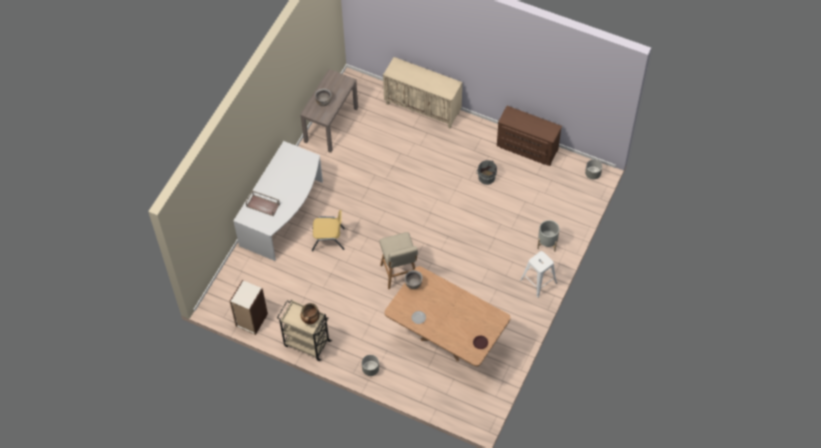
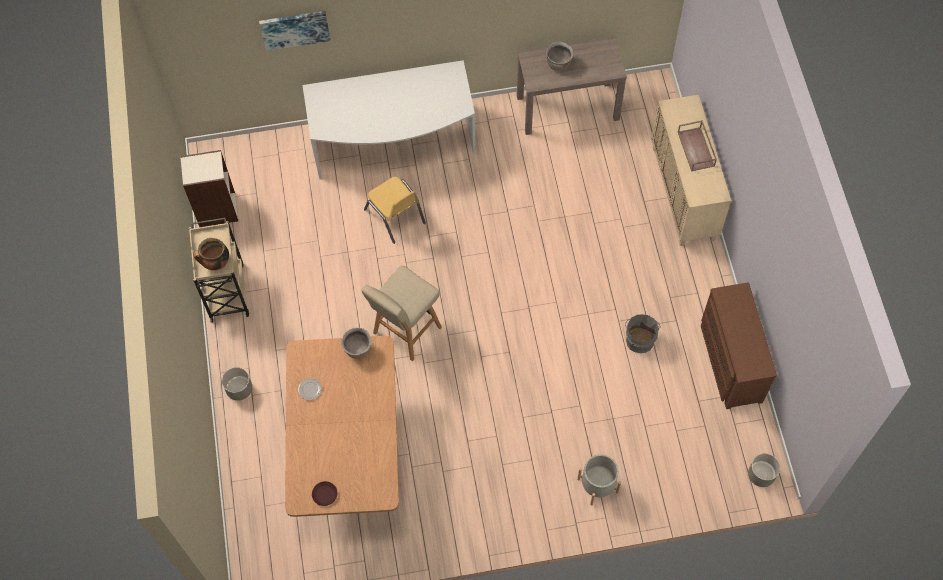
camera: 55 degrees right, 5 degrees up
brown tray [246,191,280,216] -> brown tray moved to [678,120,717,172]
white stool [520,251,557,298] -> none
none -> picture [259,11,331,51]

